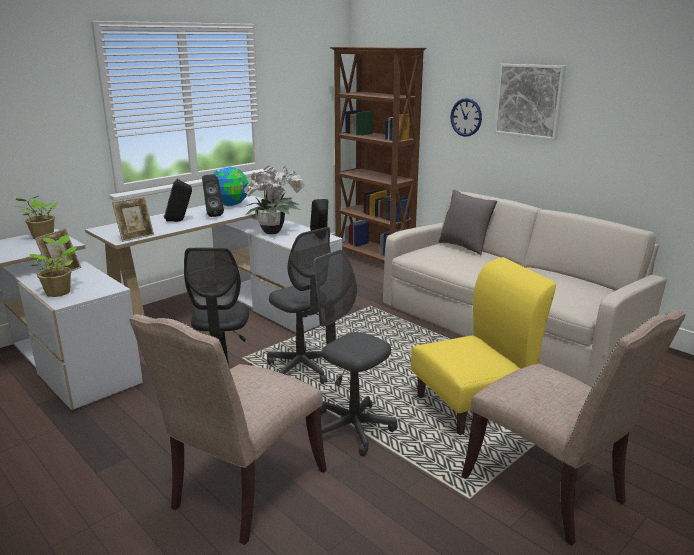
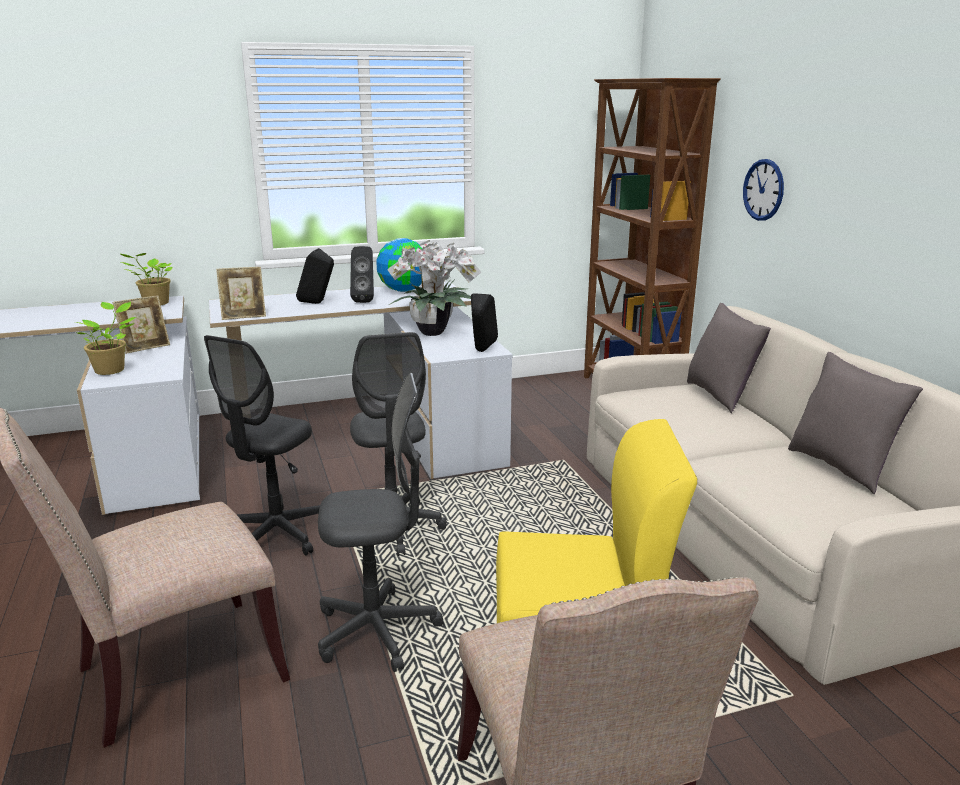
camera: 25 degrees right, 0 degrees up
grey office chair [313,249,397,456] -> grey office chair turned 105 degrees clockwise [318,373,443,672]
picture [494,64,566,141] -> none
none -> grey pillow [788,352,923,494]

